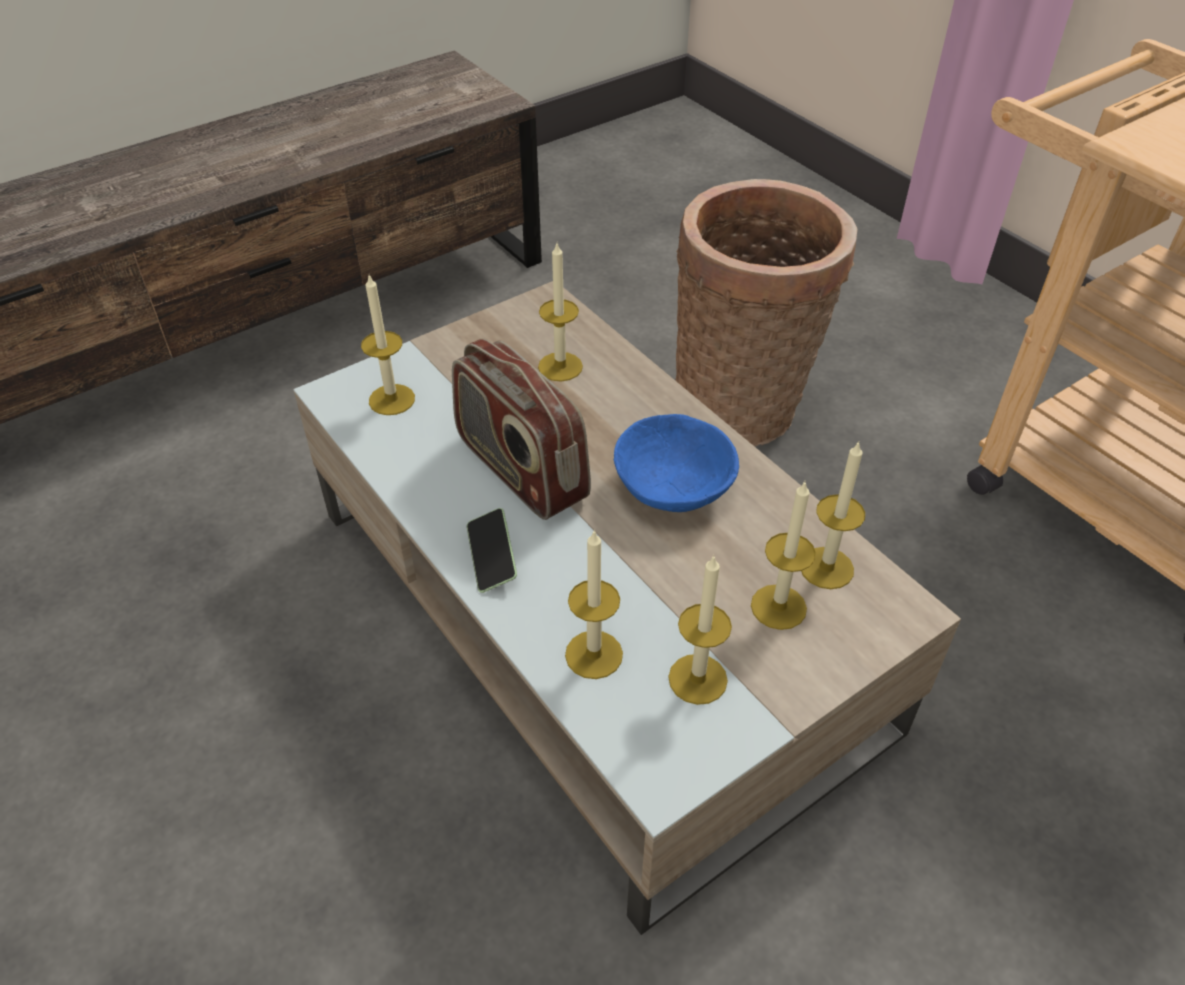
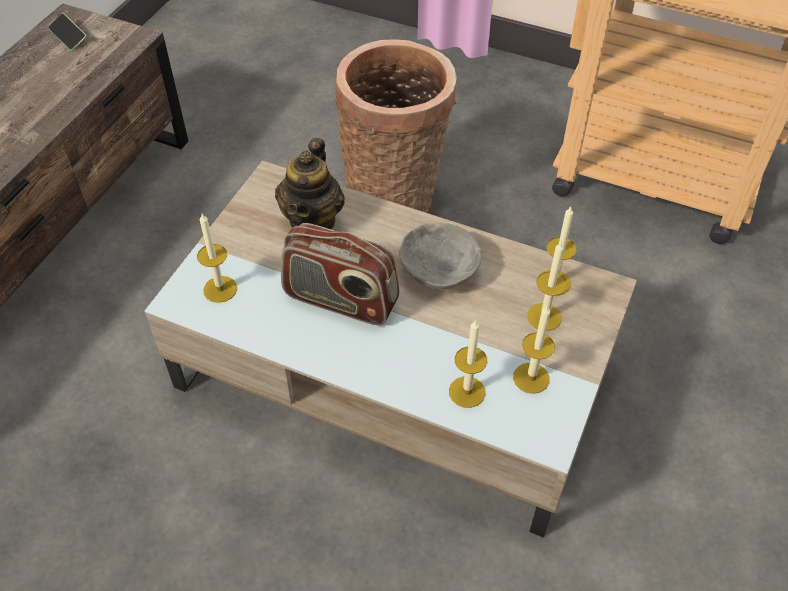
camera: 30 degrees left, 5 degrees up
phone [467,508,517,593] -> phone moved to [48,13,86,51]
candle [538,244,583,381] -> teapot [275,138,345,229]
blue bowl [614,414,739,512] -> grey bowl [399,223,482,290]

